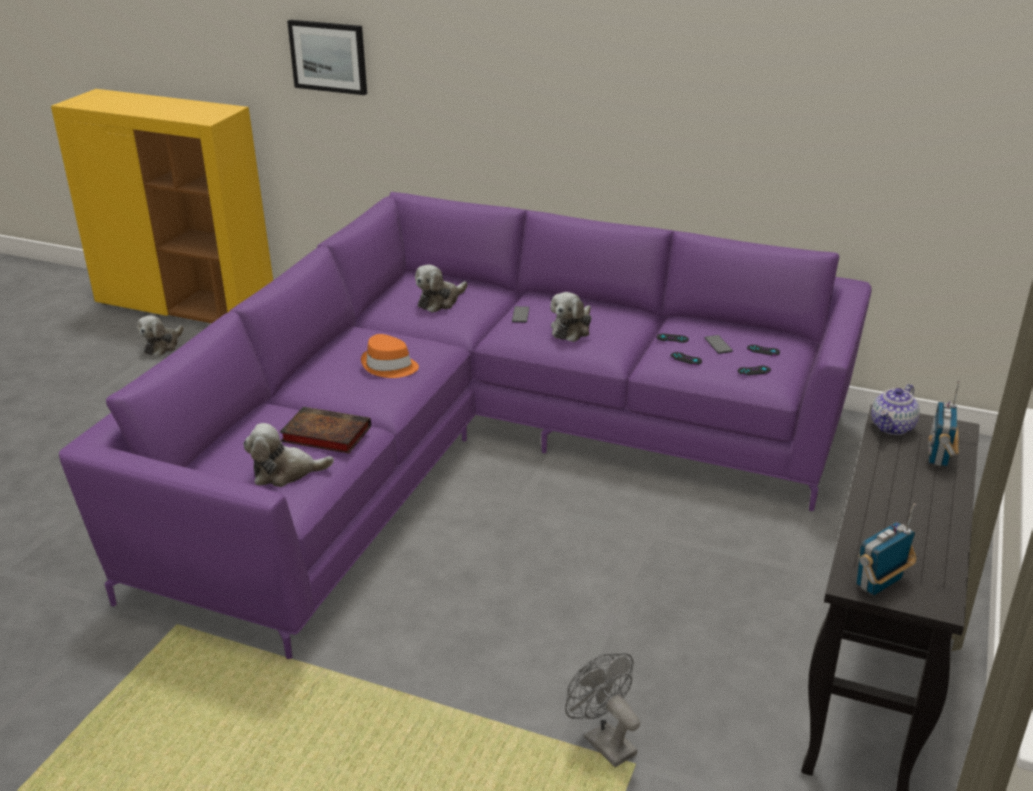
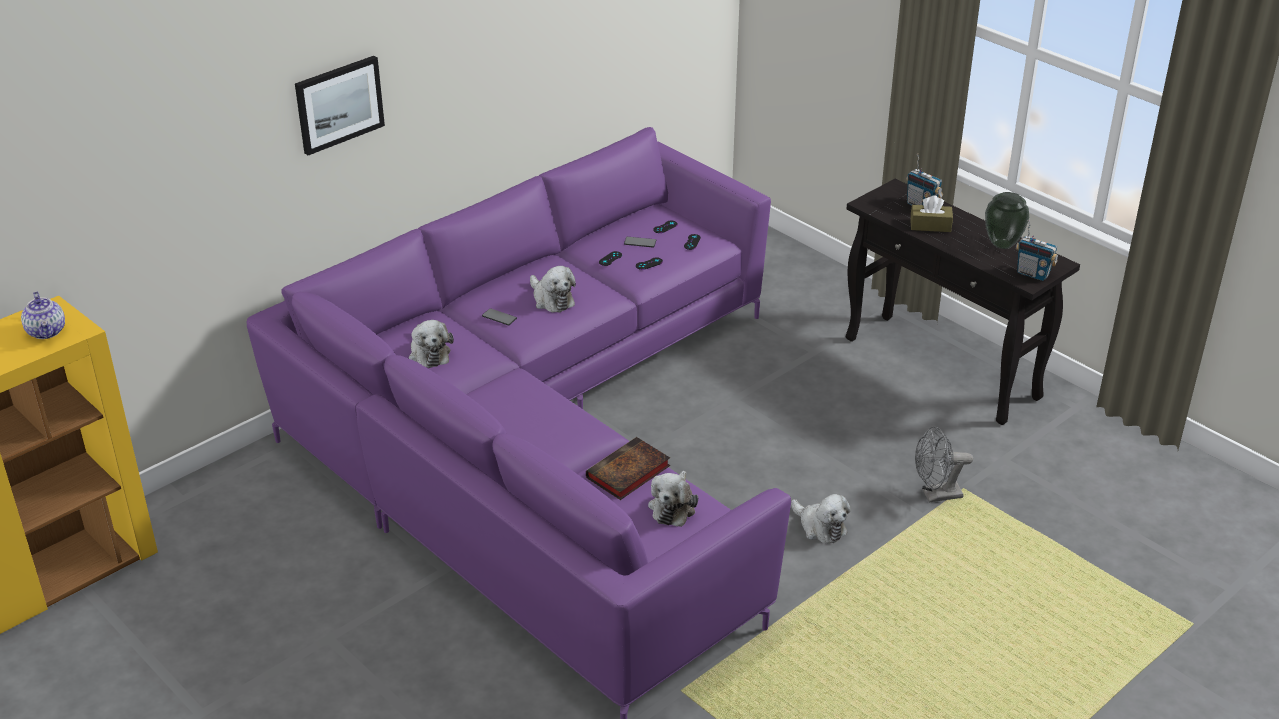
camera: 65 degrees left, 5 degrees up
plush toy [137,315,184,356] -> plush toy moved to [791,494,851,543]
picture [287,20,367,95] -> picture moved to [295,56,385,155]
orange hat [361,334,419,378] -> none
radio [856,503,916,596] -> radio turned 45 degrees counterclockwise [1016,220,1058,281]
teapot [871,384,920,435] -> teapot moved to [21,292,65,339]
none -> brown tissue box [910,195,953,232]
none -> vase [985,192,1029,249]

